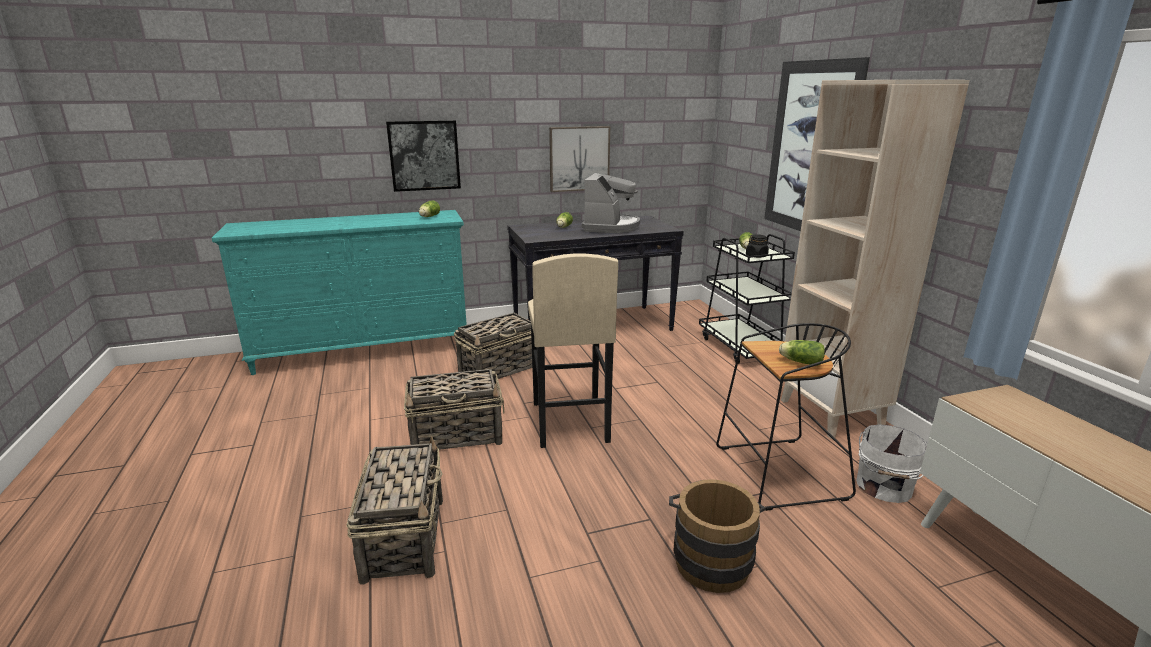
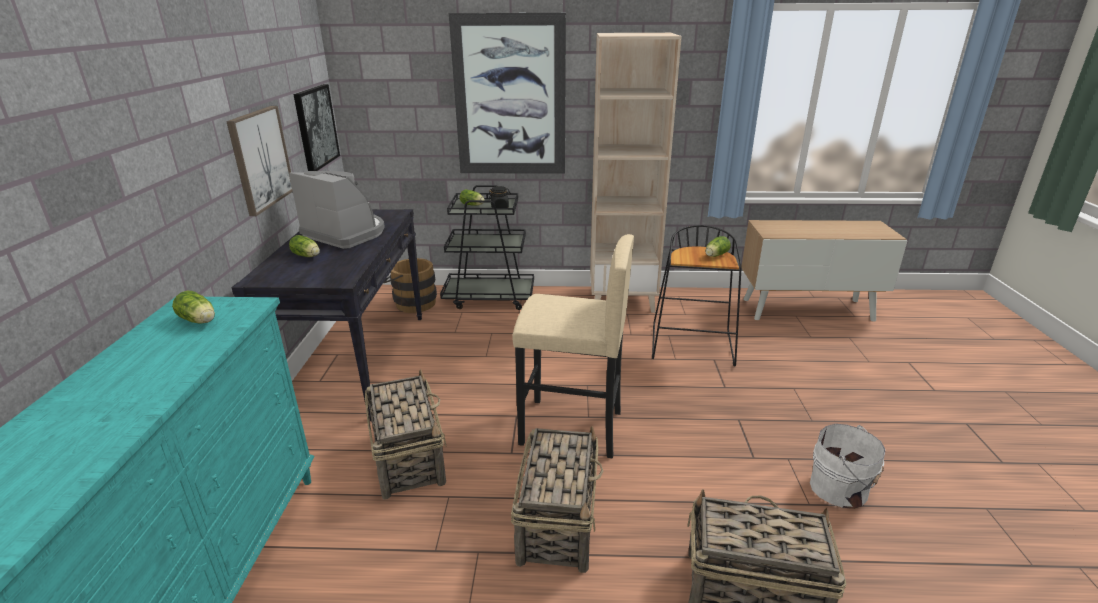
camera: 70 degrees left, 5 degrees up
picture [386,120,461,192] -> picture moved to [293,84,340,171]
brown bucket [669,479,766,593] -> brown bucket moved to [384,258,437,313]
white bucket [856,424,927,503] -> white bucket moved to [810,424,885,509]

